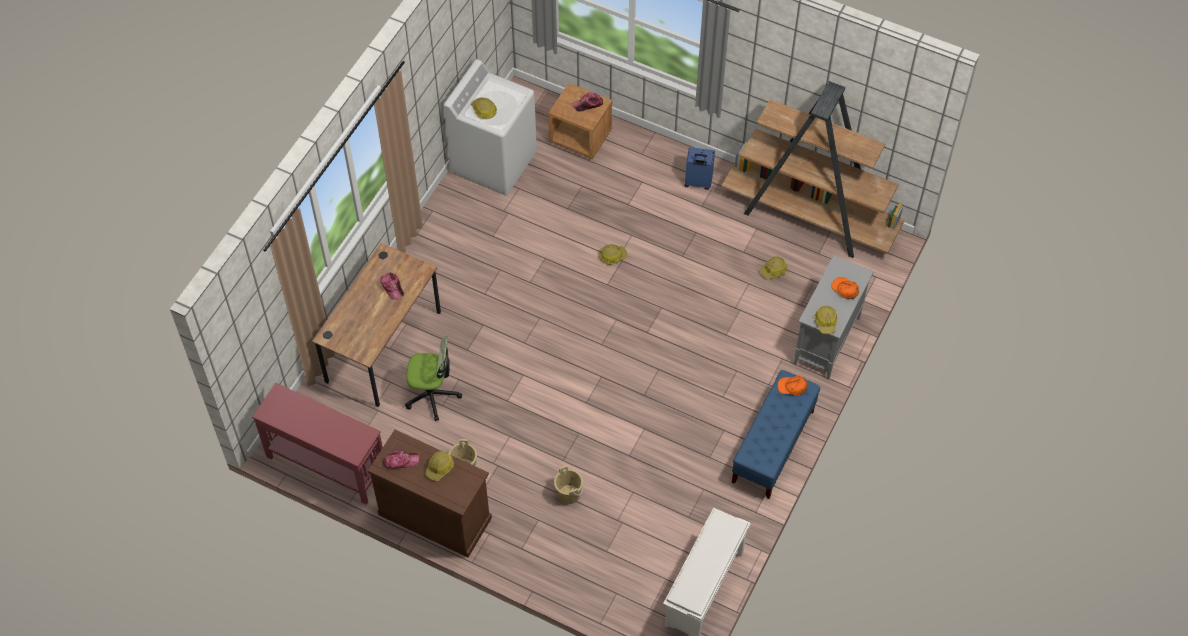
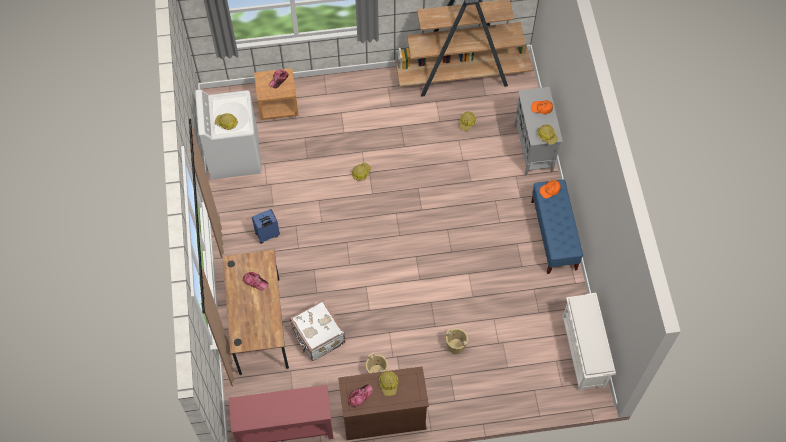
camera: 35 degrees left, 5 degrees up
office chair [405,336,462,421] -> white suitcase [290,300,345,361]
blue suitcase [684,147,715,190] -> blue suitcase moved to [252,209,280,244]

